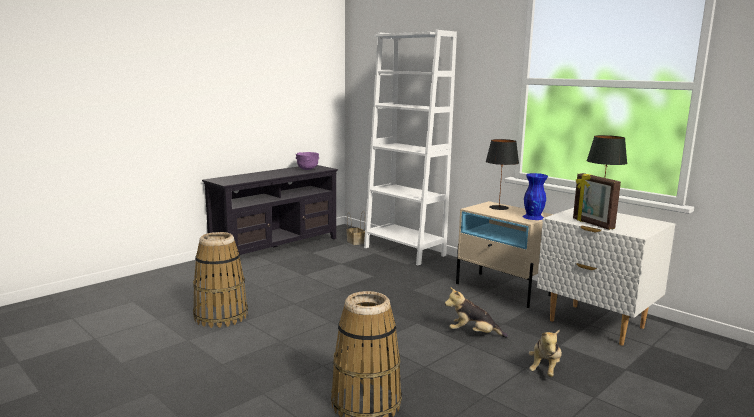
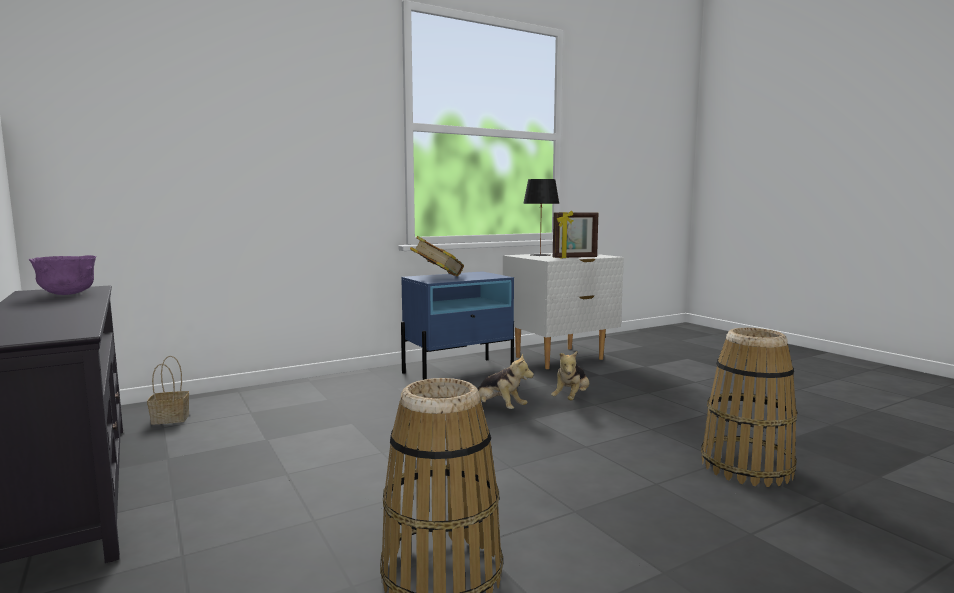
camera: 75 degrees left, 5 degrees down
white bookcase [364,30,457,265] -> none
beige nightstand [456,201,554,308] -> blue nightstand [401,271,514,380]
black table lamp [486,139,519,210] -> book [410,236,464,276]
blue vase [523,173,548,220] -> none
plush toy [529,329,562,377] -> plush toy moved to [477,353,534,409]

